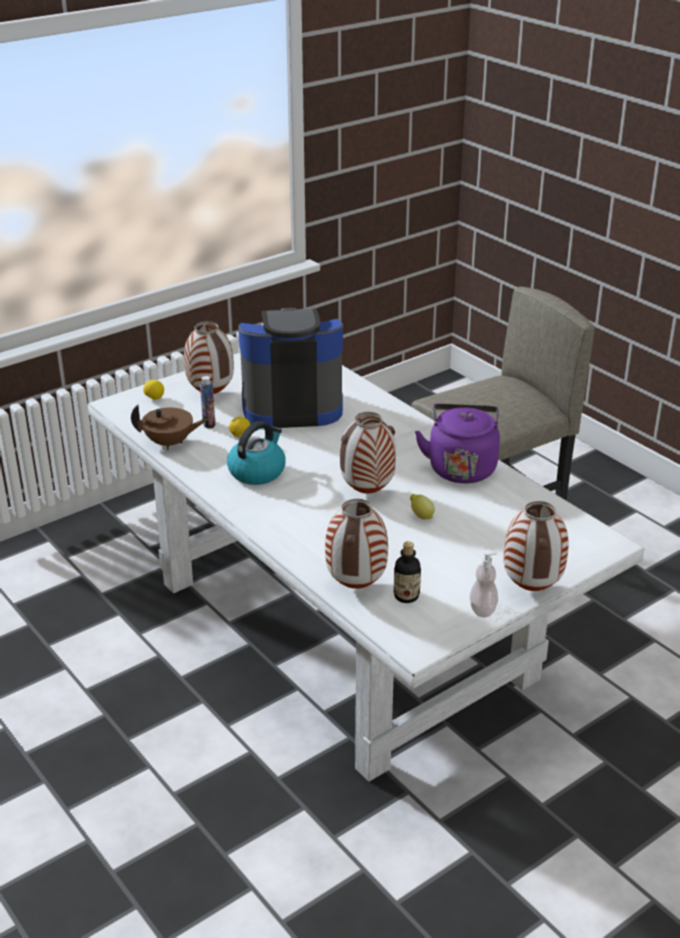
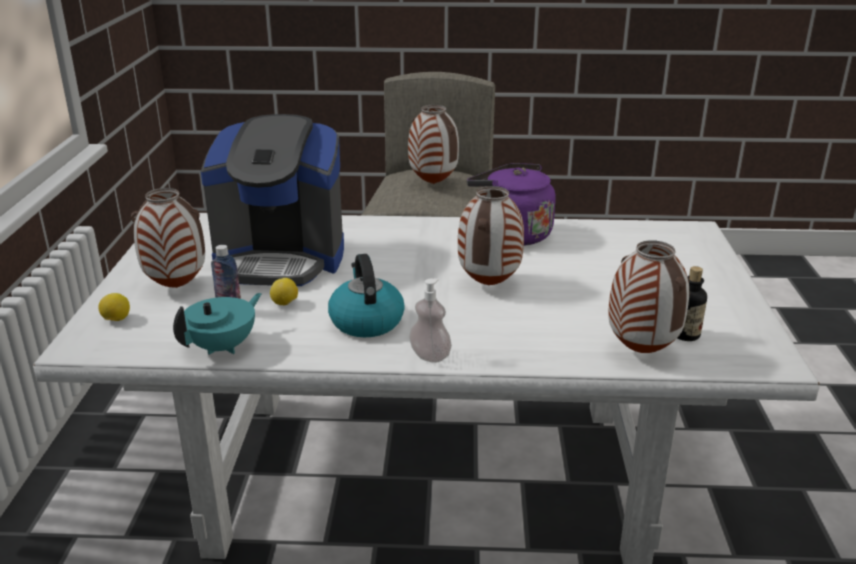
camera: 50 degrees left, 5 degrees down
brown teapot [131,405,207,450] -> turquoise teapot [173,293,262,355]
coffee machine [238,307,343,428] -> coffee machine turned 120 degrees counterclockwise [201,114,344,286]
lemon [410,494,435,520] -> none
soap dispenser [470,549,498,618] -> soap dispenser moved to [409,278,452,363]
vase [504,501,569,591] -> vase moved to [408,105,459,184]

